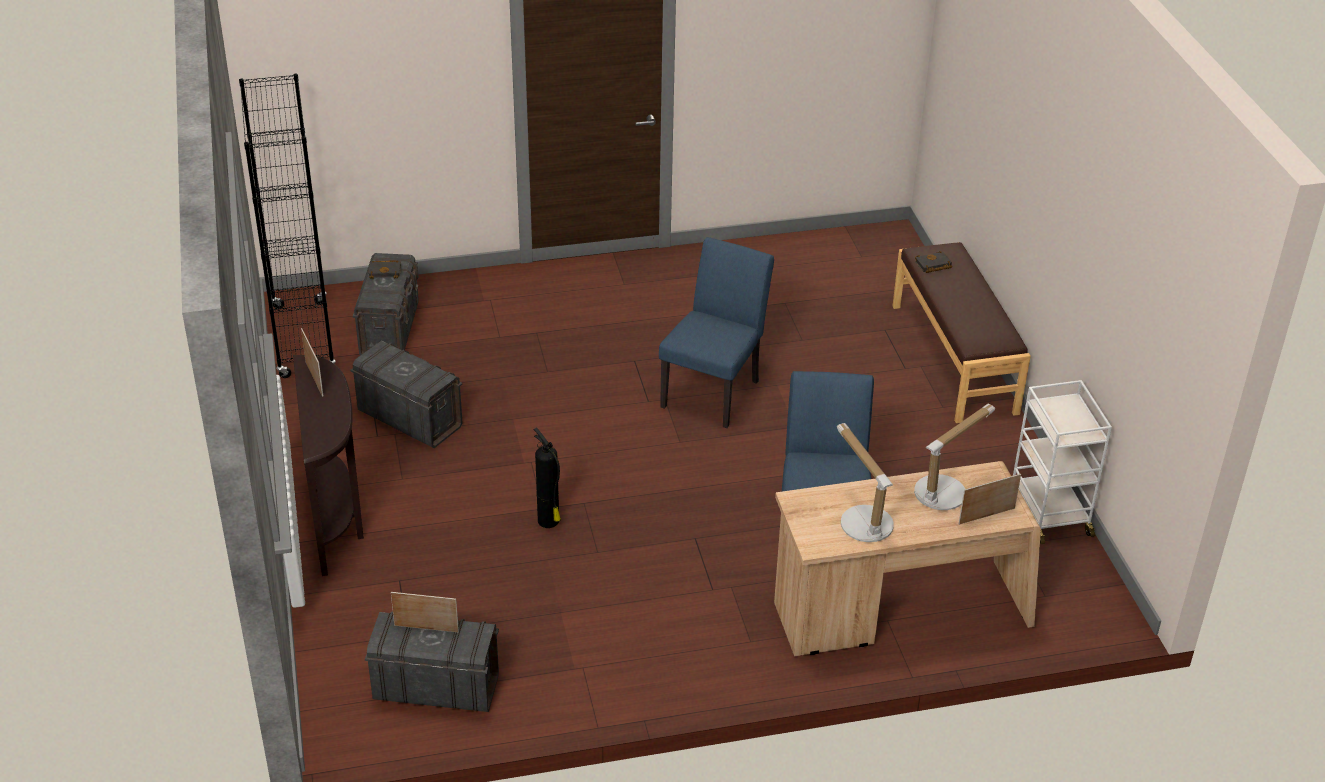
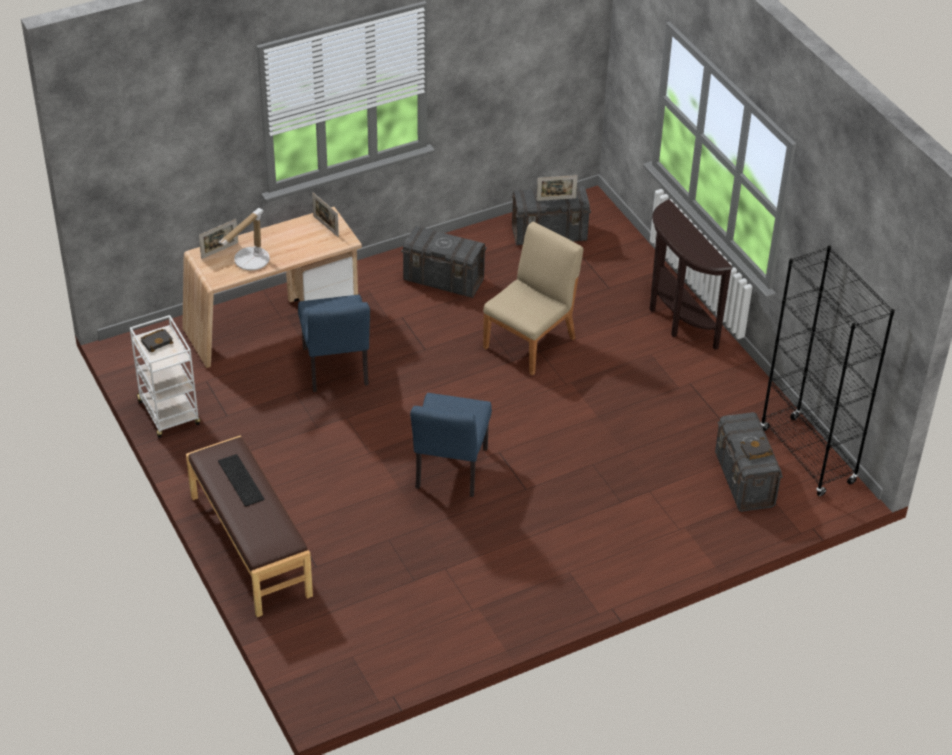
camera: 165 degrees right, 5 degrees up
picture frame [301,328,323,397] -> picture frame moved to [312,192,339,237]
grey storage box [350,341,462,448] -> grey storage box moved to [401,226,487,298]
fire extinguisher [534,428,561,528] -> beige chair [483,222,583,375]
table lamp [837,423,894,542] -> none
black book [915,251,952,273] -> black book moved to [141,329,173,352]
none -> keyboard [218,454,265,507]

